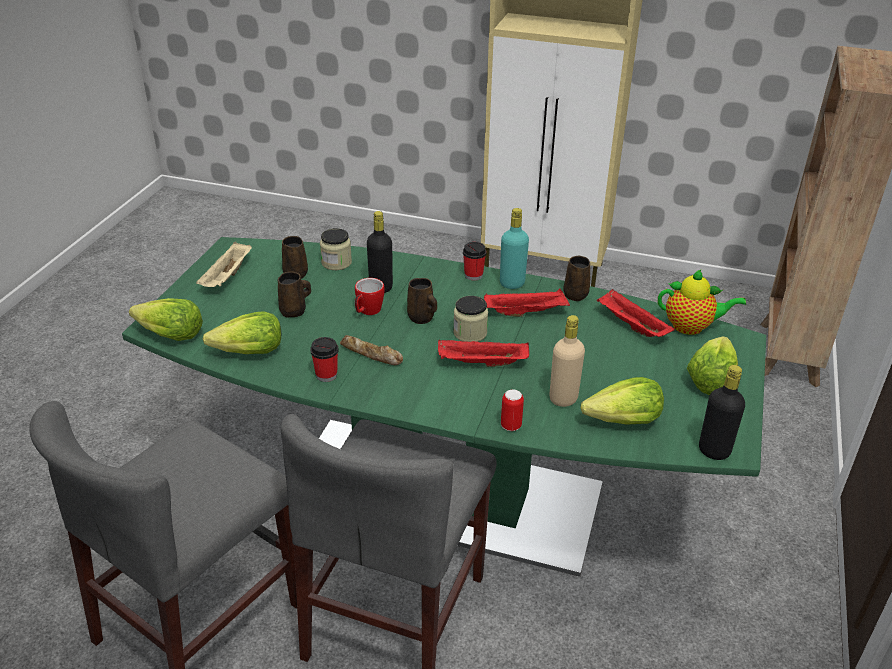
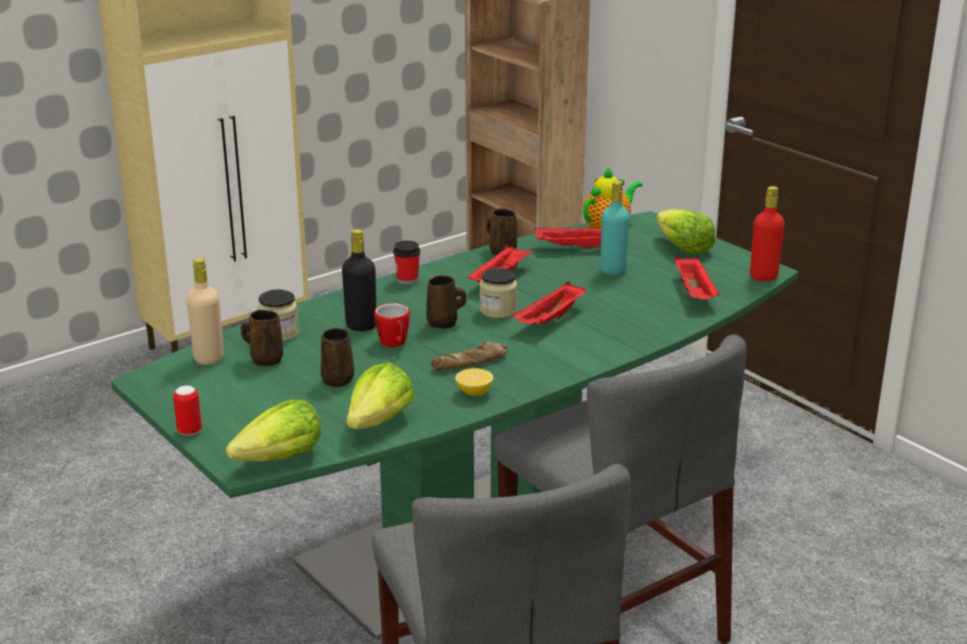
camera: 55 degrees left, 10 degrees down
beige tray [196,241,252,287] -> none
cup [310,337,339,382] -> lemon [455,368,493,396]
turquoise bottle [500,208,529,289] -> turquoise bottle moved to [600,181,630,275]
can [501,390,524,431] -> can moved to [173,386,202,436]
beige bottle [549,315,585,407] -> beige bottle moved to [187,258,224,365]
lettuce [581,377,664,425] -> red tray [675,256,719,299]
black bottle [699,365,745,460] -> red bottle [750,186,785,281]

